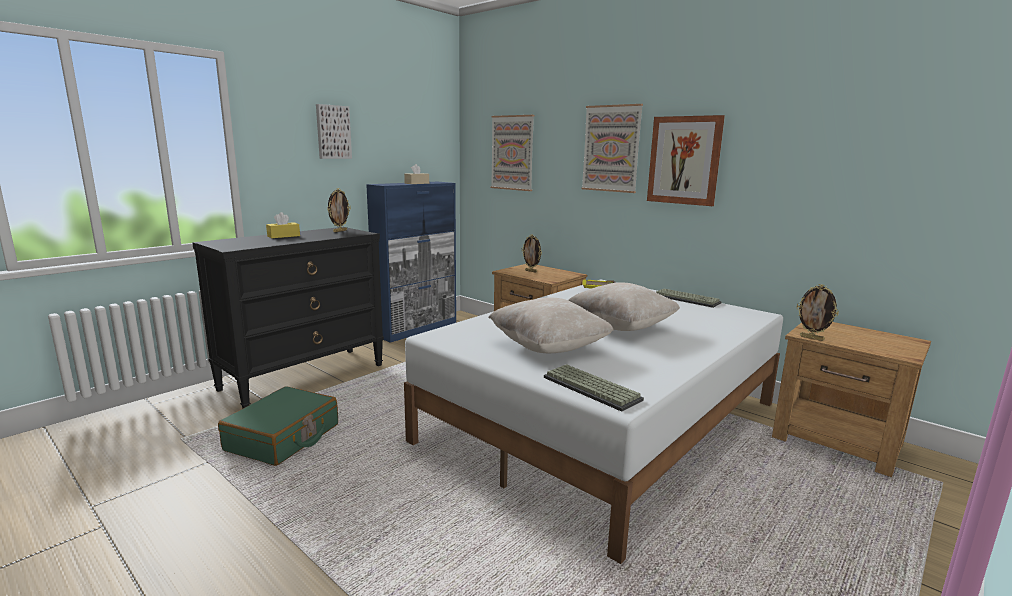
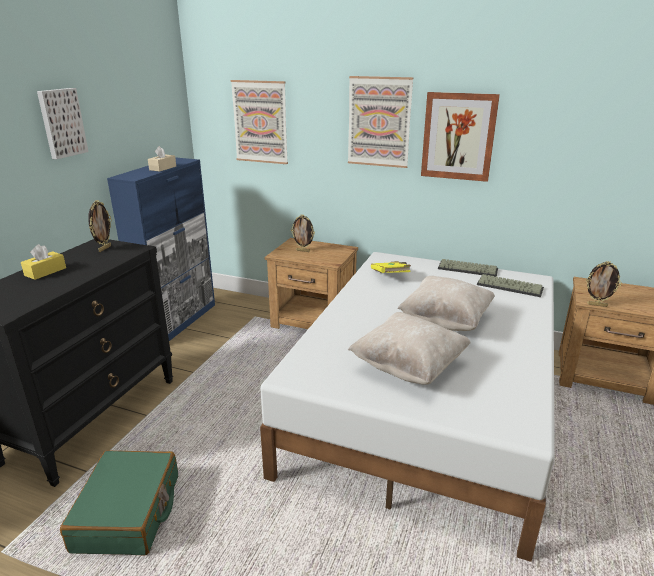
camera: 20 degrees left, 10 degrees up
keyboard [544,364,644,412] -> keyboard moved to [477,274,544,297]

